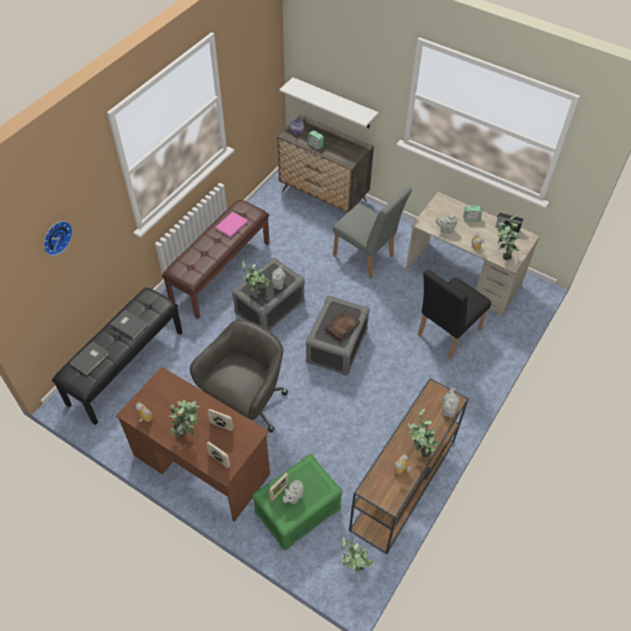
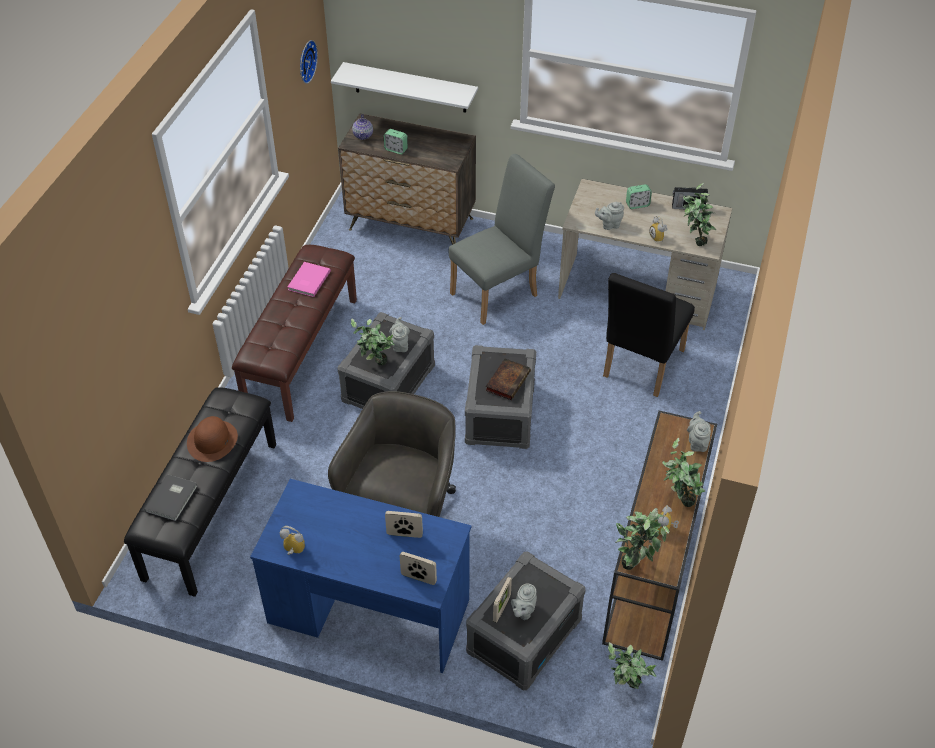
camera: 15 degrees left, 5 degrees down
wall clock [43,221,73,256] -> wall clock moved to [300,40,318,84]
grey book [110,310,148,340] -> brown hat [187,416,238,462]
brown desk [116,367,270,522] -> blue desk [250,479,471,673]
potted plant [168,400,200,437] -> potted plant moved to [615,508,670,570]
green storage box [253,454,342,550] -> grey storage box [466,552,586,691]
grey chair [333,186,412,278] -> grey chair turned 60 degrees counterclockwise [449,154,555,325]

